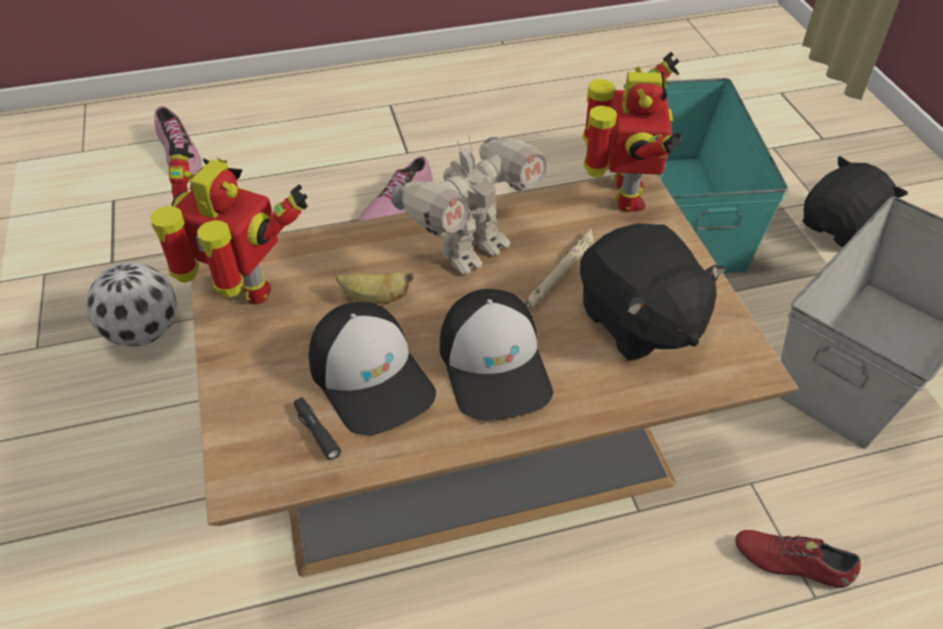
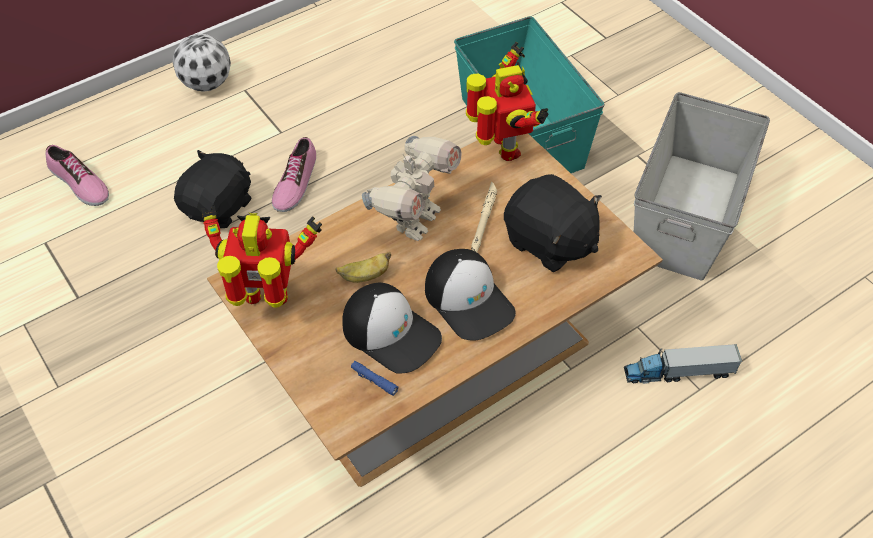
camera: 20 degrees left, 5 degrees up
football [87,262,177,347] -> football moved to [173,34,231,92]
black flashlight [294,397,341,460] -> blue flashlight [351,361,399,396]
red shoe [735,530,861,588] -> toy truck [624,344,742,384]
black plush toy [802,156,908,247] -> black plush toy moved to [174,150,251,228]

